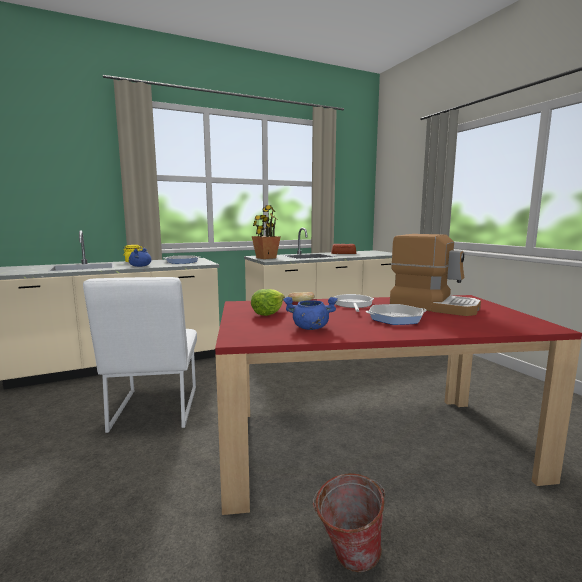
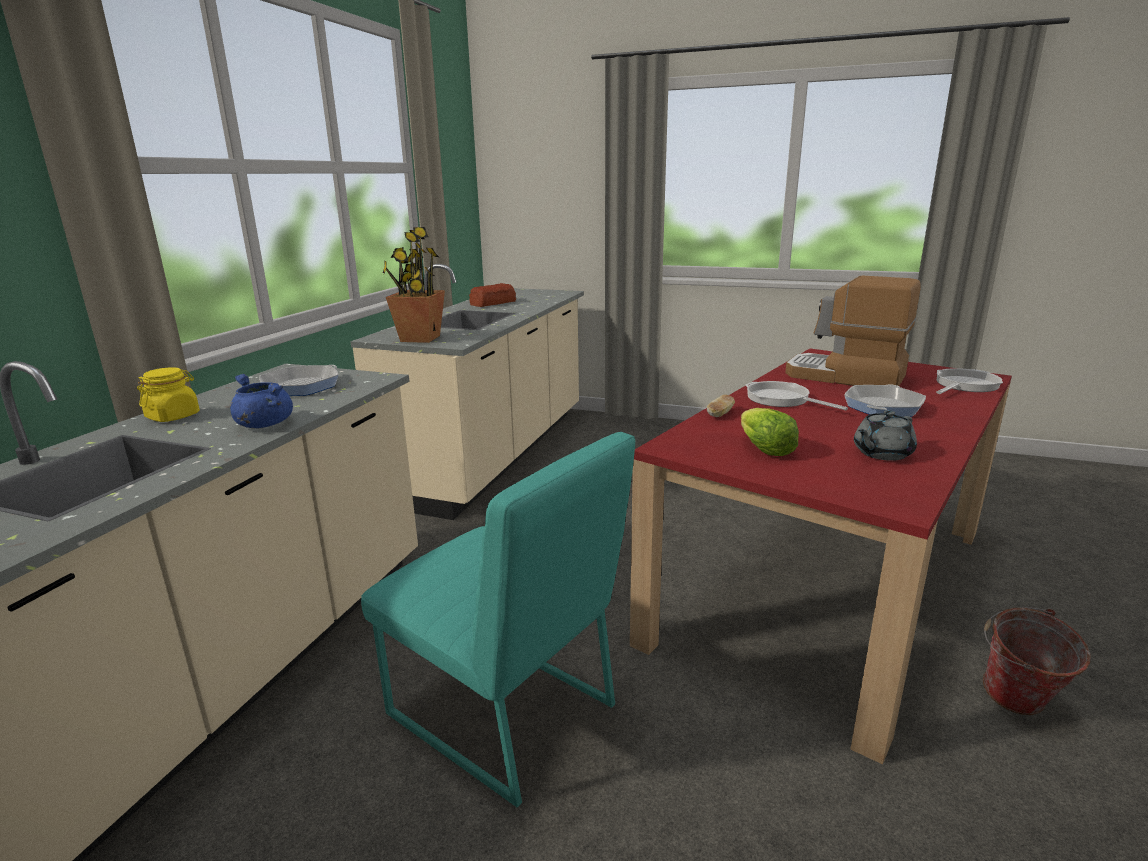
camera: 45 degrees left, 10 degrees up
white chair [83,277,197,433] -> turquoise chair [361,432,635,807]
blue cooking pot [283,297,338,330] -> grey teapot [854,410,917,461]
coffee machine [390,234,481,316] -> coffee machine turned 135 degrees counterclockwise [785,275,920,386]
none -> frying pan [936,368,1003,394]

